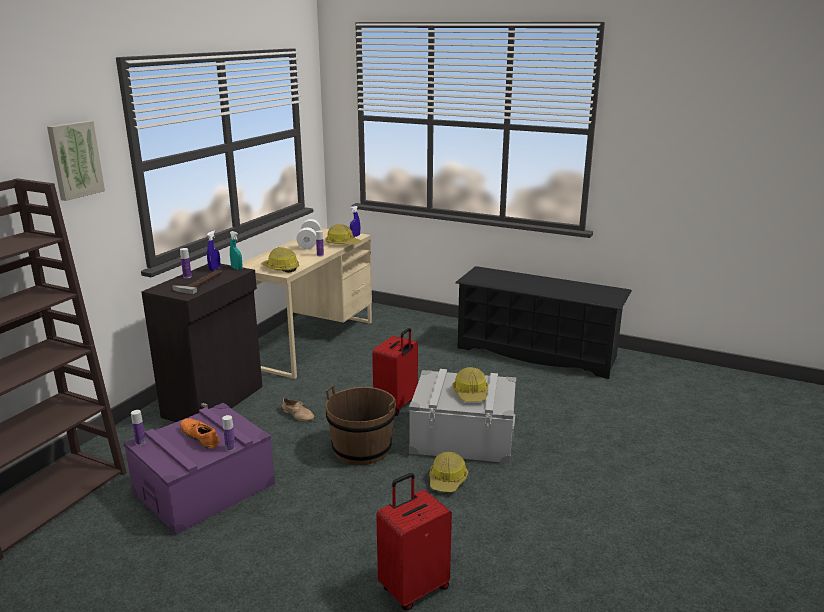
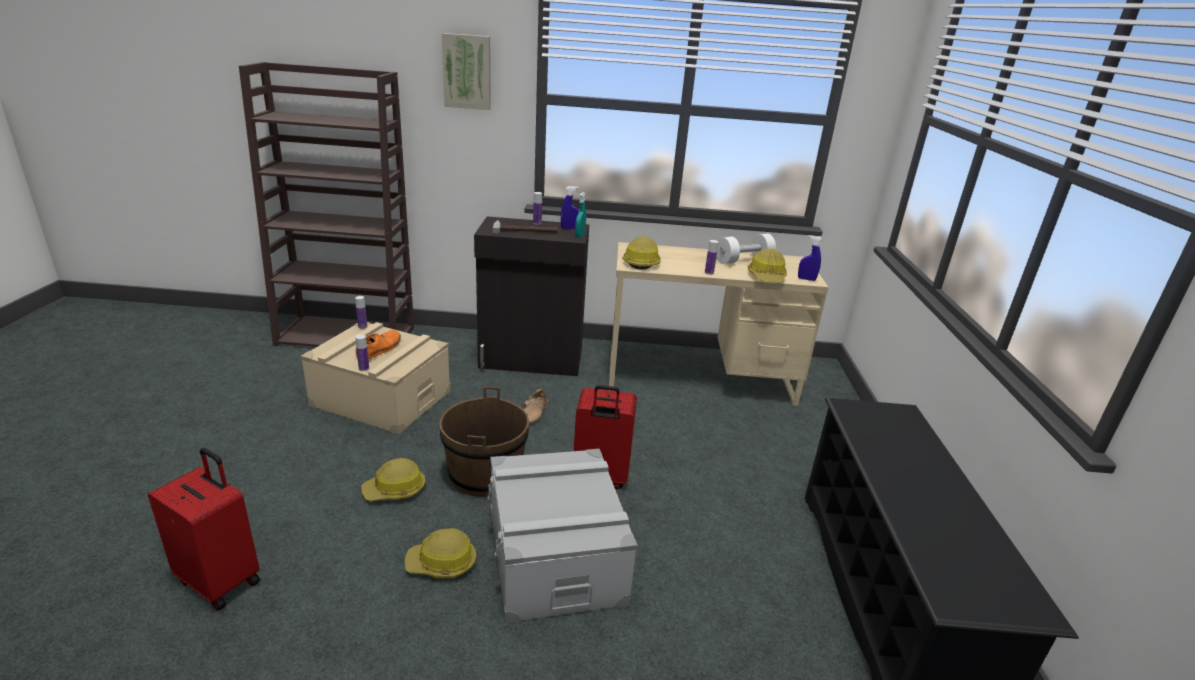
camera: 65 degrees right, 5 degrees up
purple storage box [124,403,275,535] -> beige storage box [301,322,450,434]
hard hat [452,367,488,402] -> hard hat moved to [362,458,425,501]

